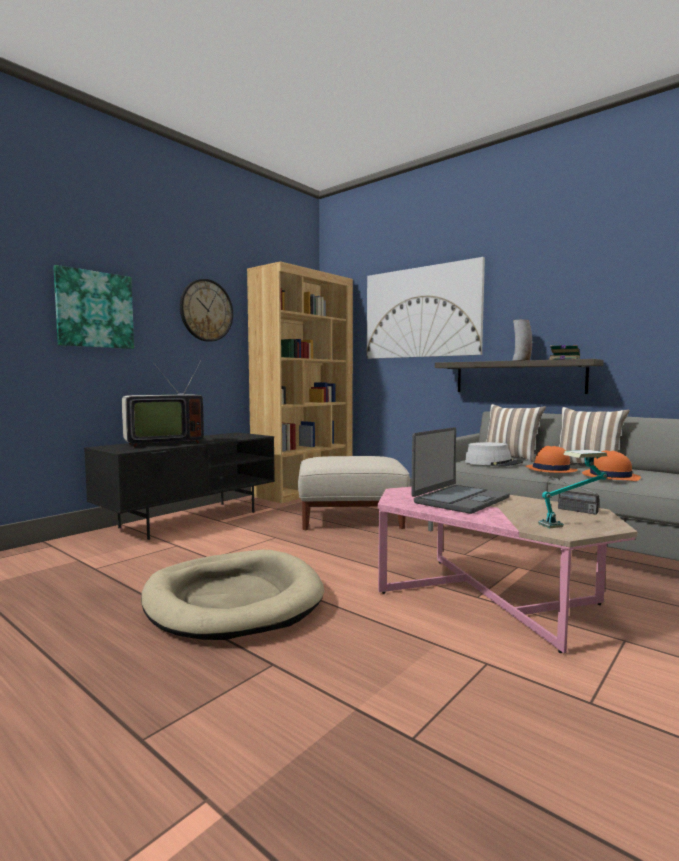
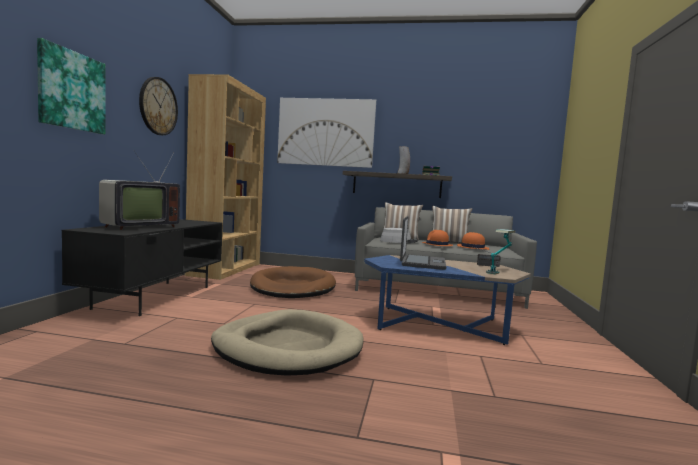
camera: 30 degrees left, 0 degrees up
beige ottoman [298,456,410,530] -> brown dog bed [250,266,336,298]
pink coffee table [378,486,637,653] -> blue coffee table [364,255,531,345]

